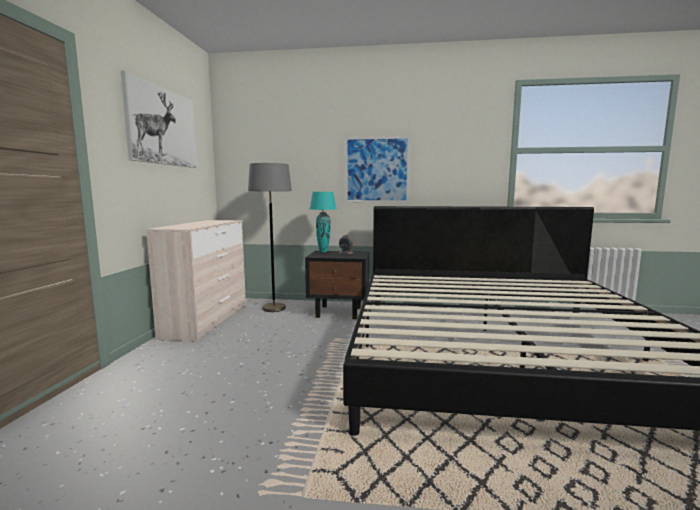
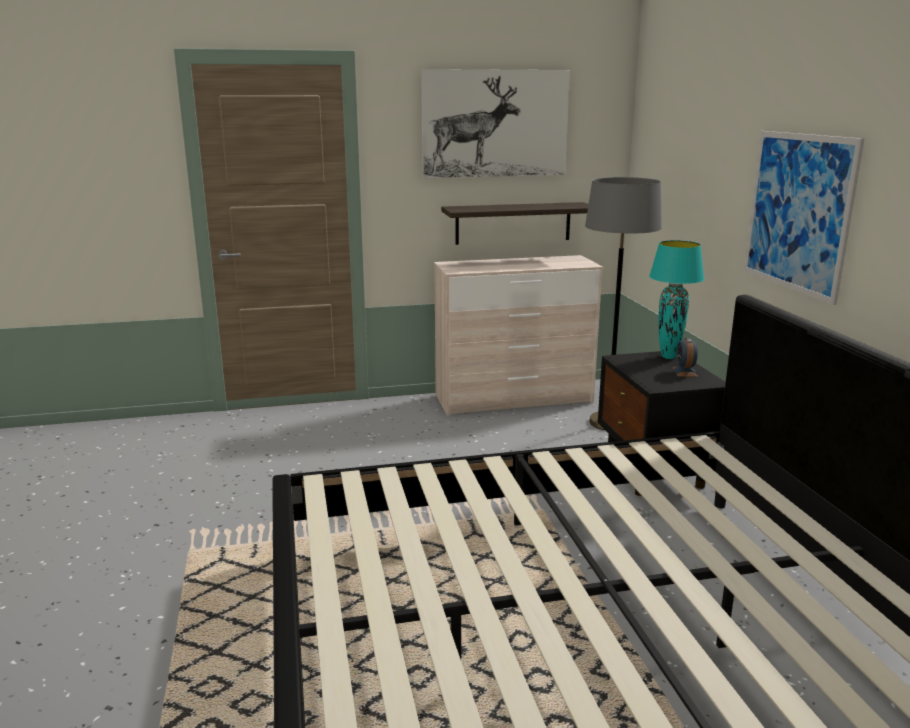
camera: 70 degrees right, 10 degrees up
none -> shelf [441,202,588,245]

